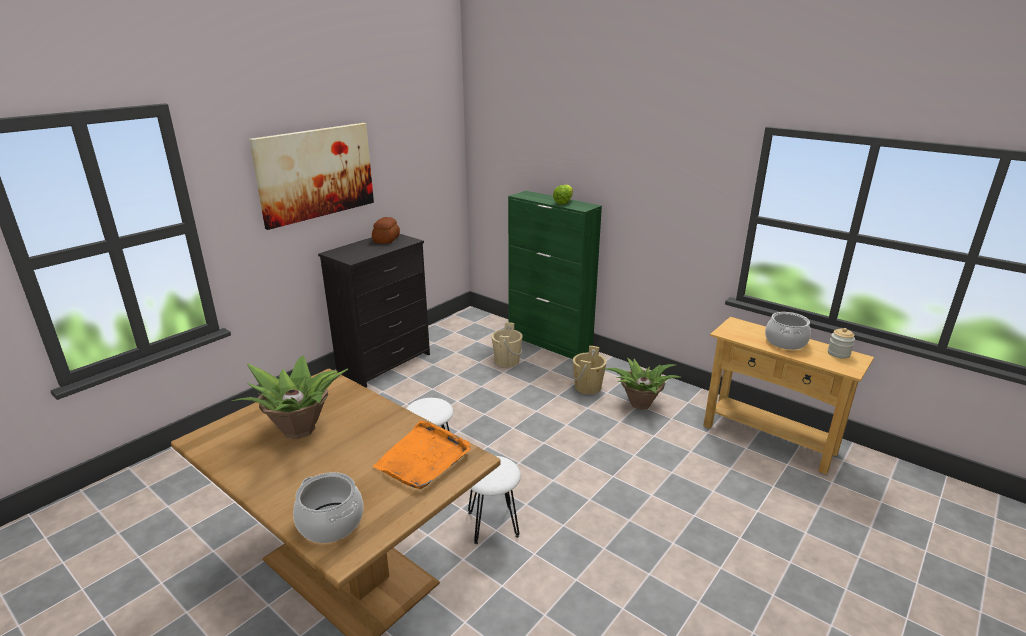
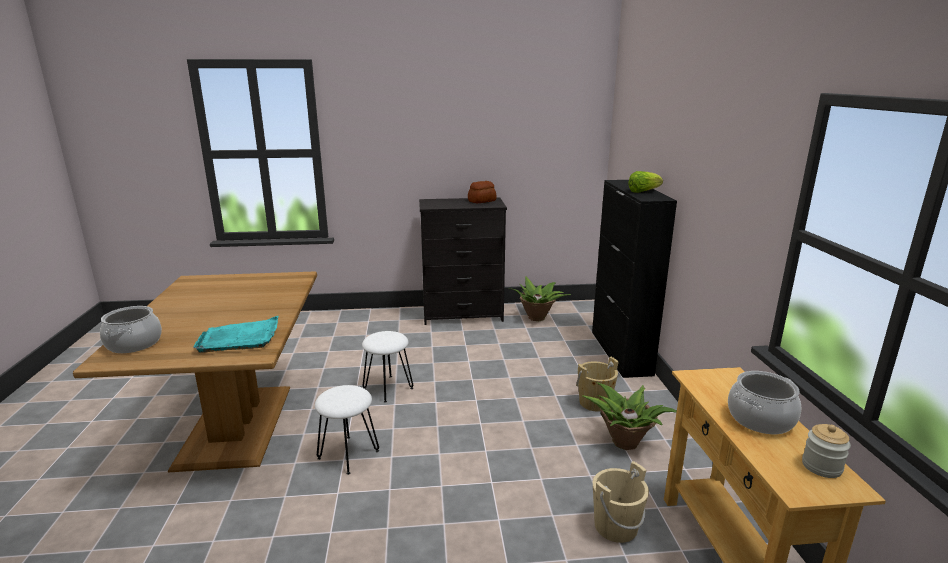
camera: 45 degrees right, 5 degrees down
potted plant [232,356,348,439] -> potted plant moved to [508,276,571,321]
picture [249,123,374,230] -> none
orange tray [373,420,471,489] -> turquoise tray [193,316,279,353]
beige bucket [491,322,523,367] -> beige bucket moved to [593,461,649,543]
green cabinet [508,191,602,359] -> black cabinet [592,180,677,378]

